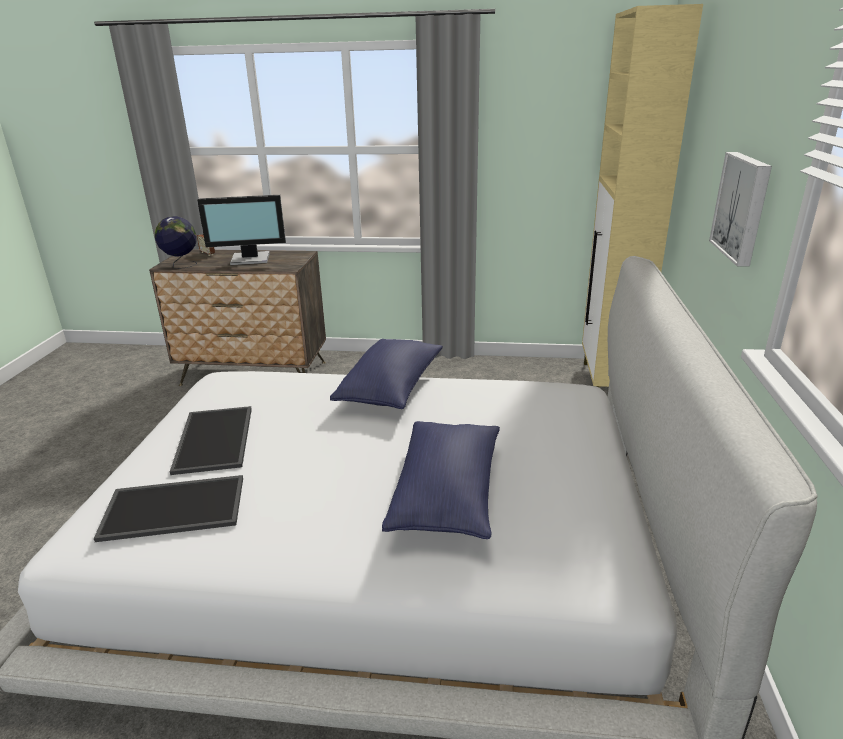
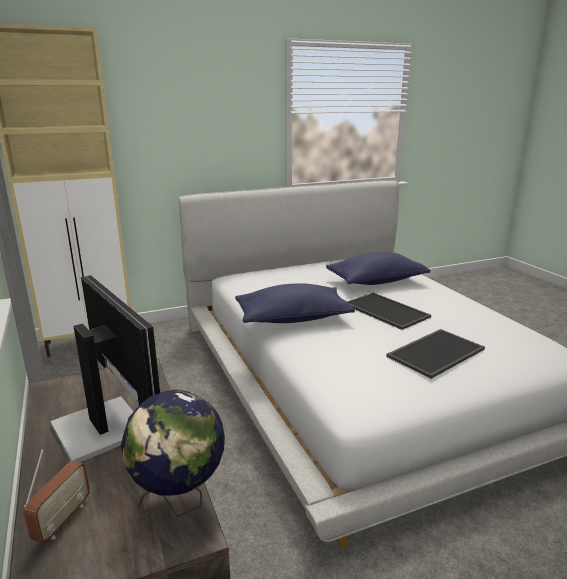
camera: 120 degrees left, 5 degrees down
tray [94,475,243,542] -> tray moved to [347,293,431,330]
picture [709,152,772,267] -> none

